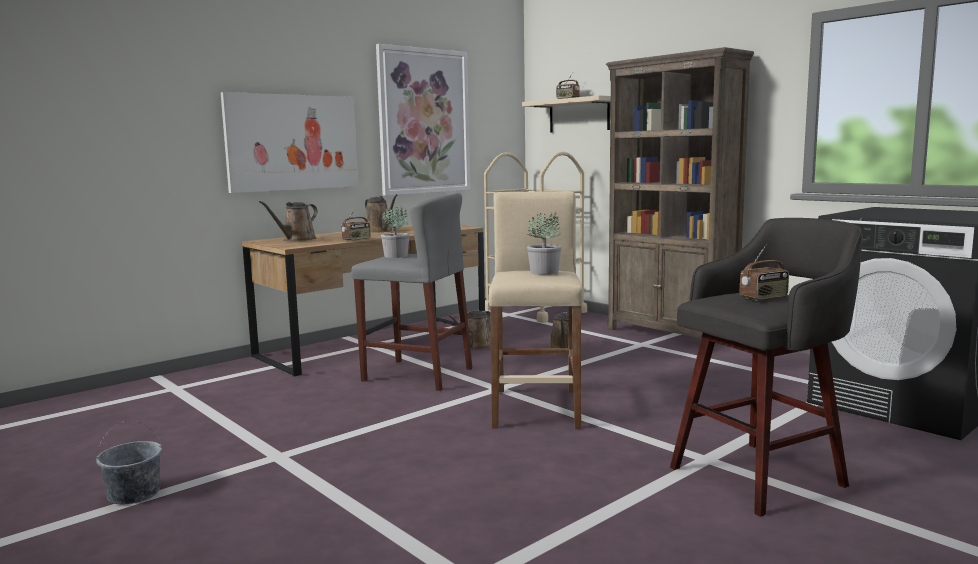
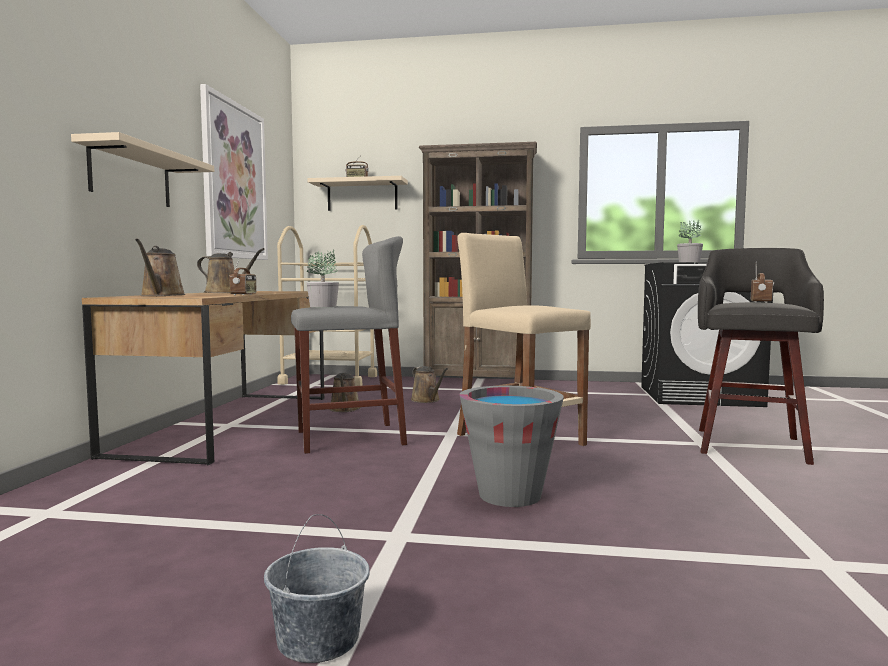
camera: 40 degrees left, 5 degrees down
picture [221,92,358,193] -> beige shelf [71,132,214,207]
potted plant [527,211,561,275] -> potted plant moved to [677,219,703,262]
none -> grey bucket [459,386,564,507]

